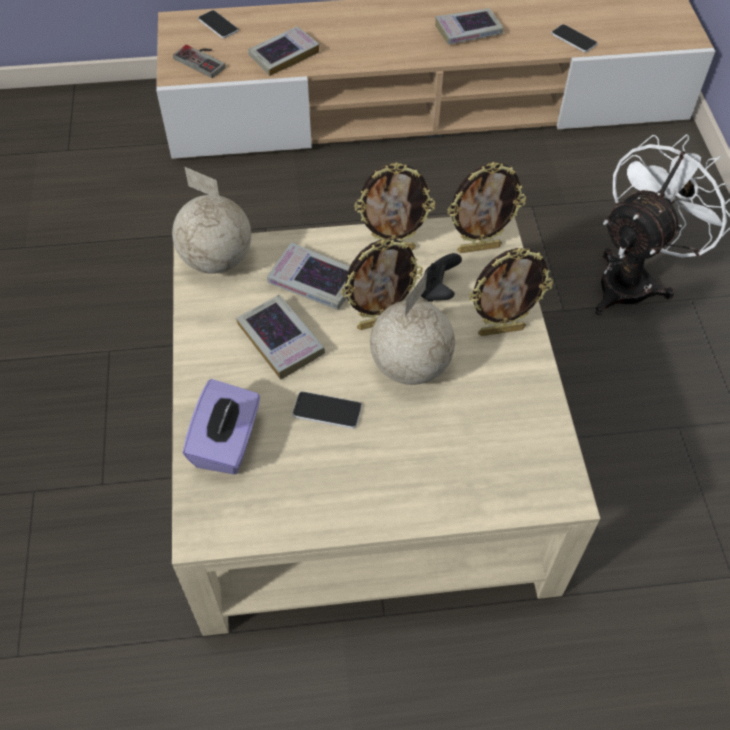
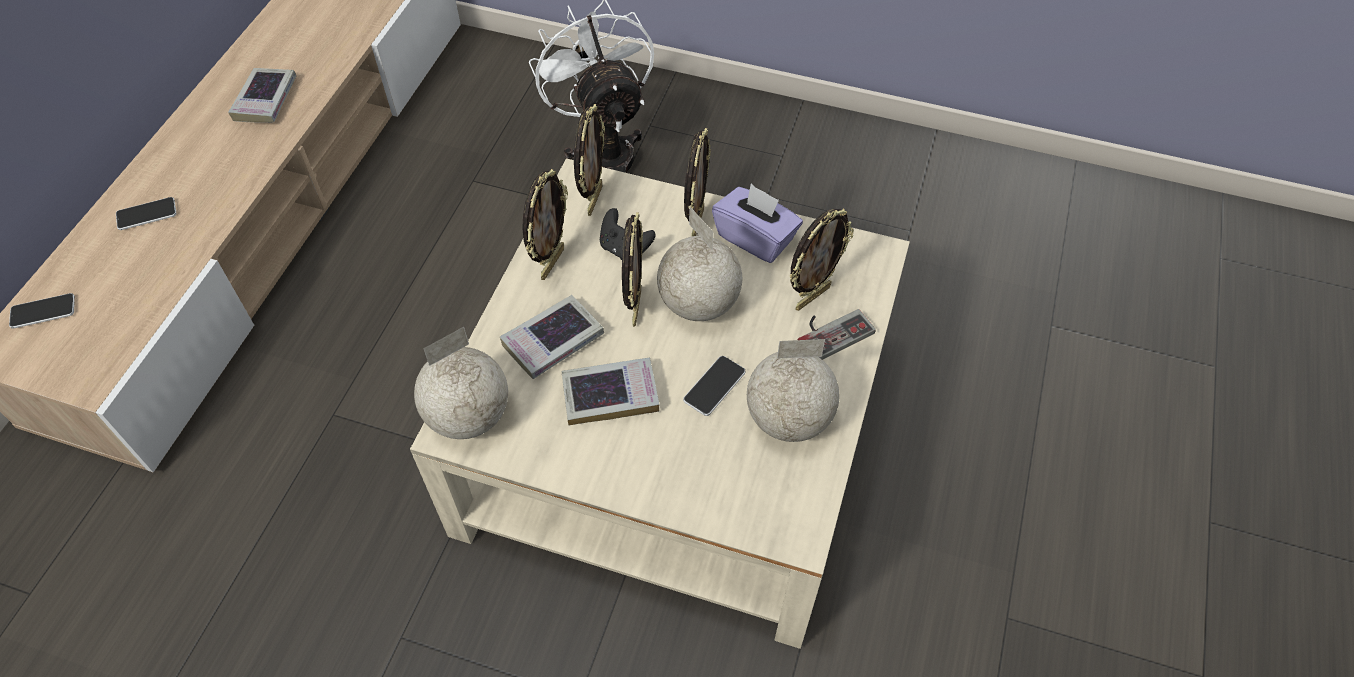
camera: 65 degrees left, 0 degrees up
game controller [173,45,226,78] -> game controller moved to [798,309,876,360]
purple tissue box [183,379,260,474] -> purple tissue box moved to [712,184,803,263]
book [248,27,319,76] -> none
phone [551,24,597,53] -> phone moved to [116,197,176,230]
none -> globe [747,339,839,442]
none -> picture frame [789,209,854,311]

